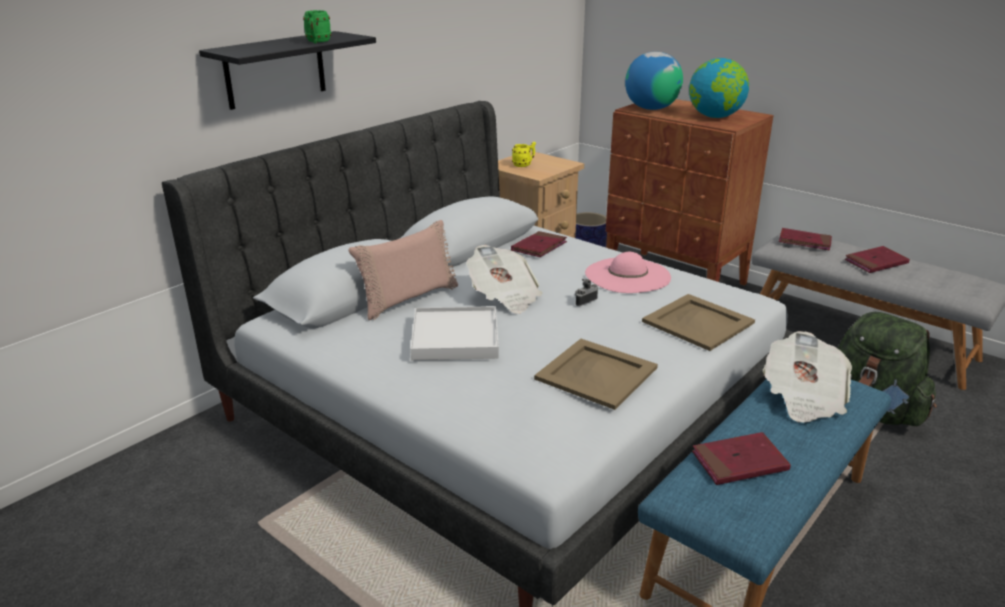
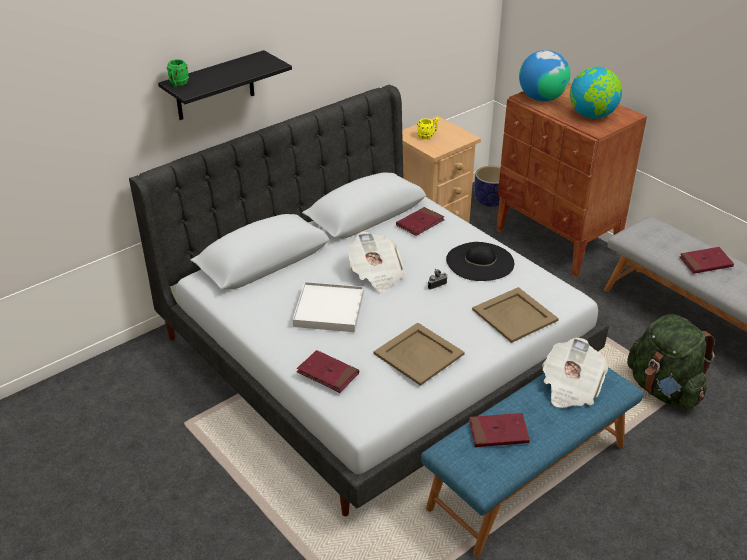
camera: 10 degrees right, 10 degrees up
green mug [303,10,331,44] -> green mug moved to [167,59,189,88]
beige pillow [348,220,458,320] -> none
pink hat [585,252,671,293] -> black hat [446,242,514,281]
red book [779,228,832,251] -> red book moved to [297,350,359,393]

